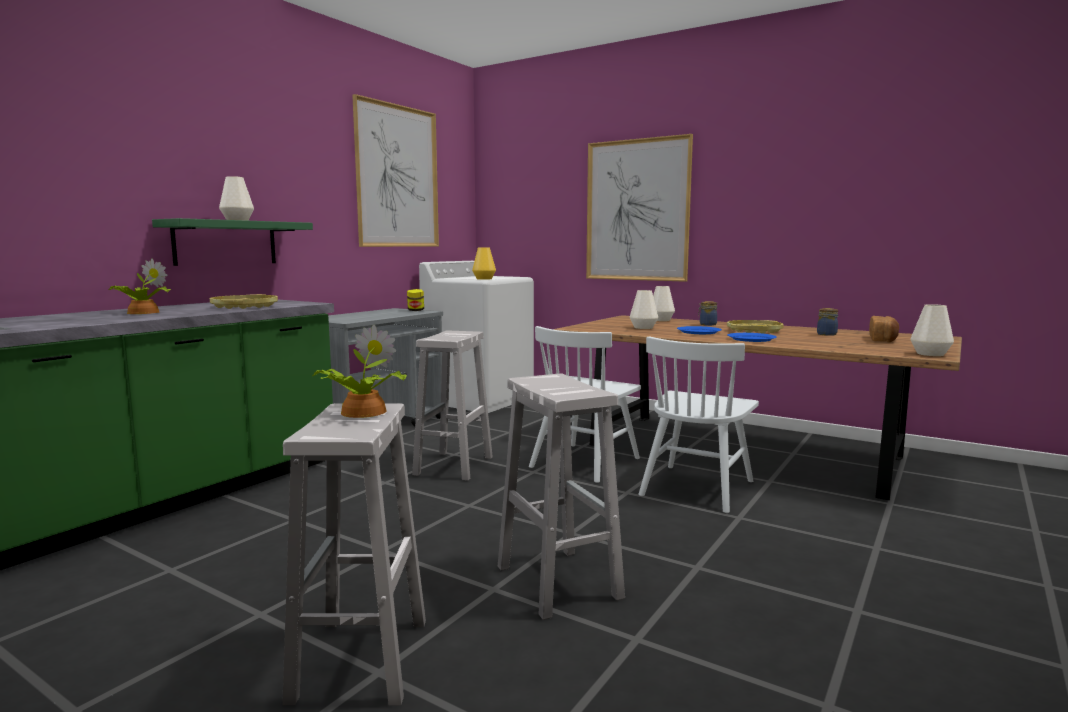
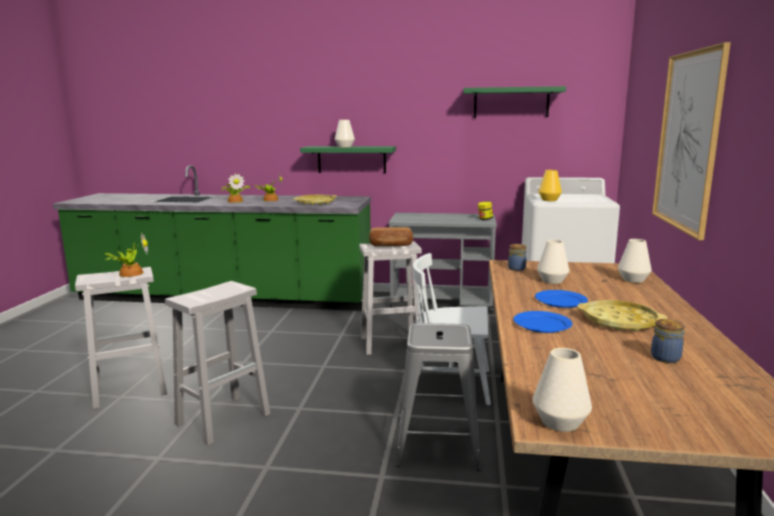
camera: 65 degrees right, 5 degrees up
picture [352,94,439,247] -> green shelf [464,86,566,118]
white chair [639,336,759,513] -> grey stool [396,323,481,471]
jar [698,301,717,326] -> jar moved to [508,244,526,271]
bread [869,316,899,343] -> bread moved to [369,227,413,246]
none -> potted plant [221,173,249,203]

